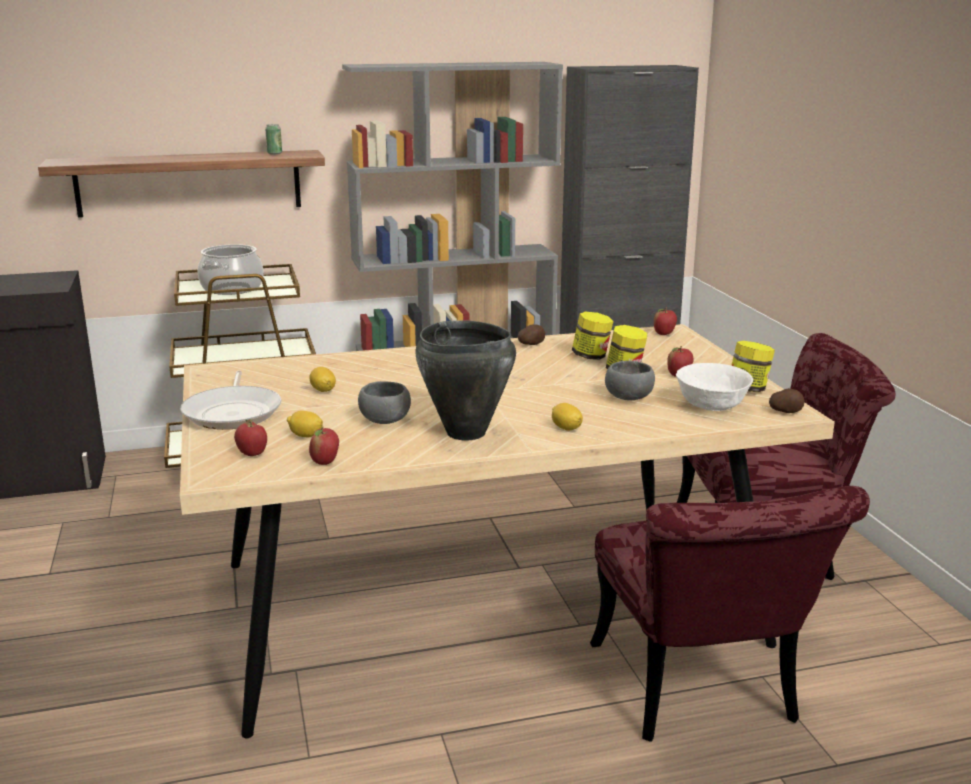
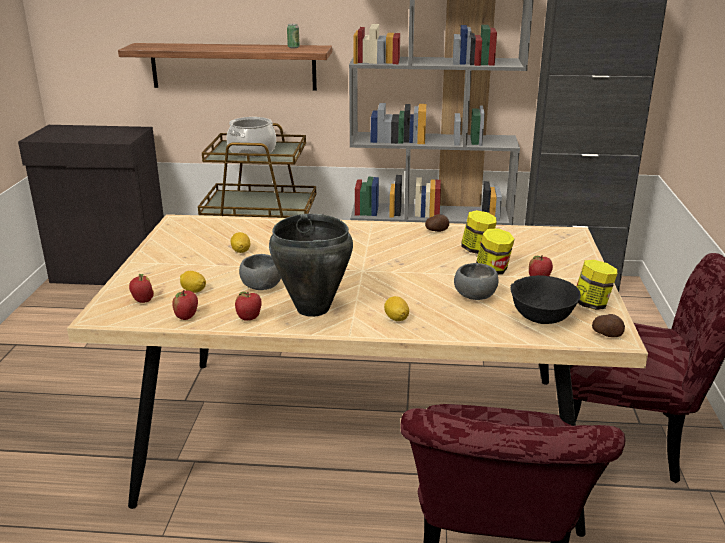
camera: 20 degrees right, 5 degrees up
frying pan [181,371,282,430] -> none
apple [654,308,677,335] -> apple moved to [235,291,262,321]
white bowl [676,363,753,411] -> black bowl [510,275,581,324]

